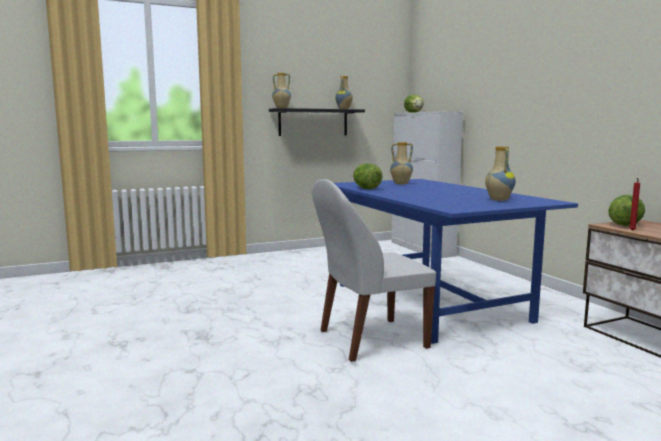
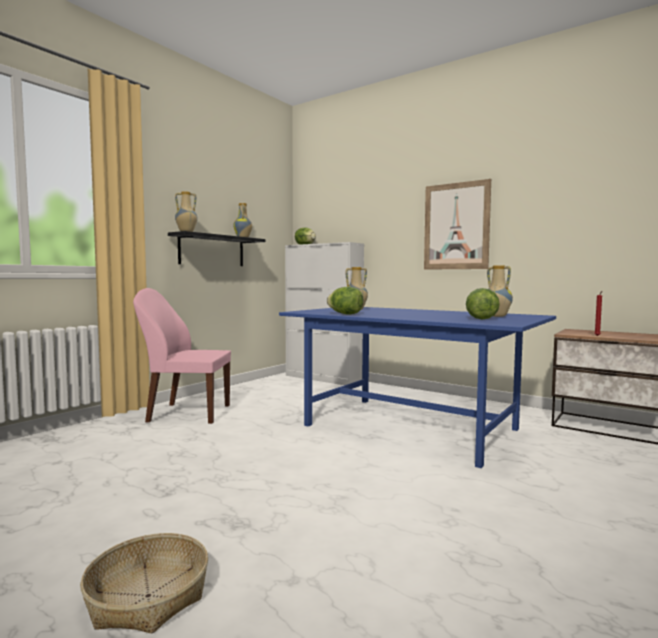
camera: 30 degrees left, 5 degrees down
white chair [312,179,436,362] -> none
lettuce [608,195,645,226] -> lettuce moved to [466,288,500,320]
none -> basket [80,533,208,633]
none -> pink chair [133,288,231,424]
none -> picture [424,179,491,270]

